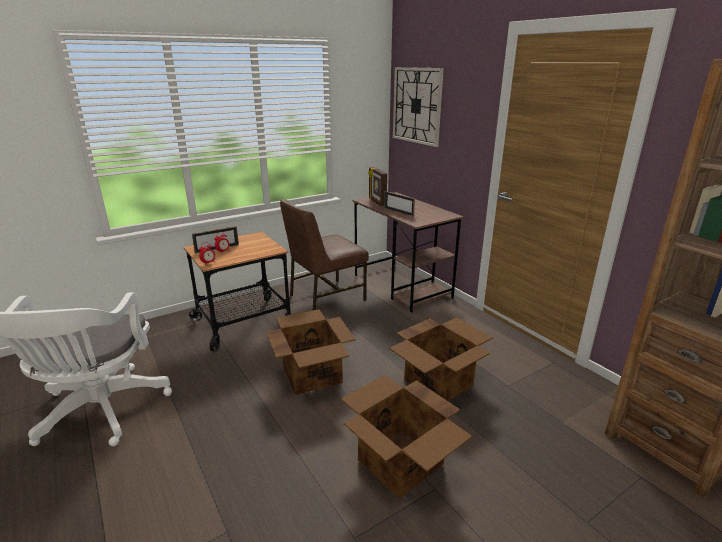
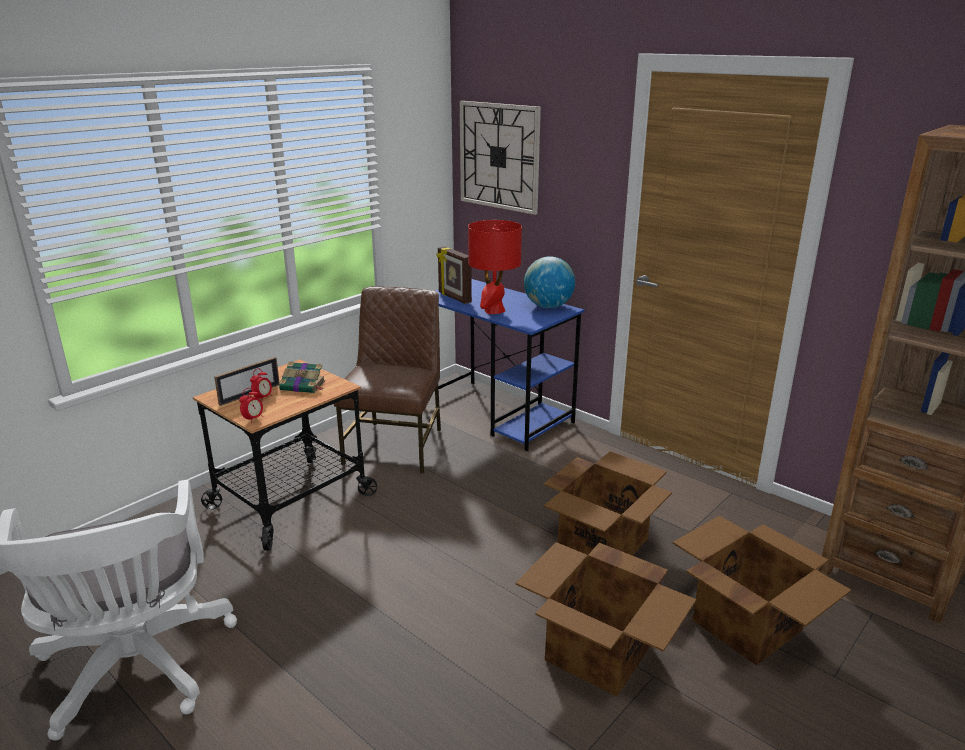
camera: 15 degrees left, 0 degrees up
cardboard box [266,309,356,395] -> cardboard box moved to [673,516,851,666]
brown chair [280,199,369,310] -> brown chair turned 150 degrees clockwise [334,286,441,474]
brown desk [353,192,464,313] -> blue desk [426,279,584,451]
picture frame [384,191,415,217] -> red table lamp [468,220,522,314]
none -> book [279,362,325,393]
none -> globe [524,256,575,308]

